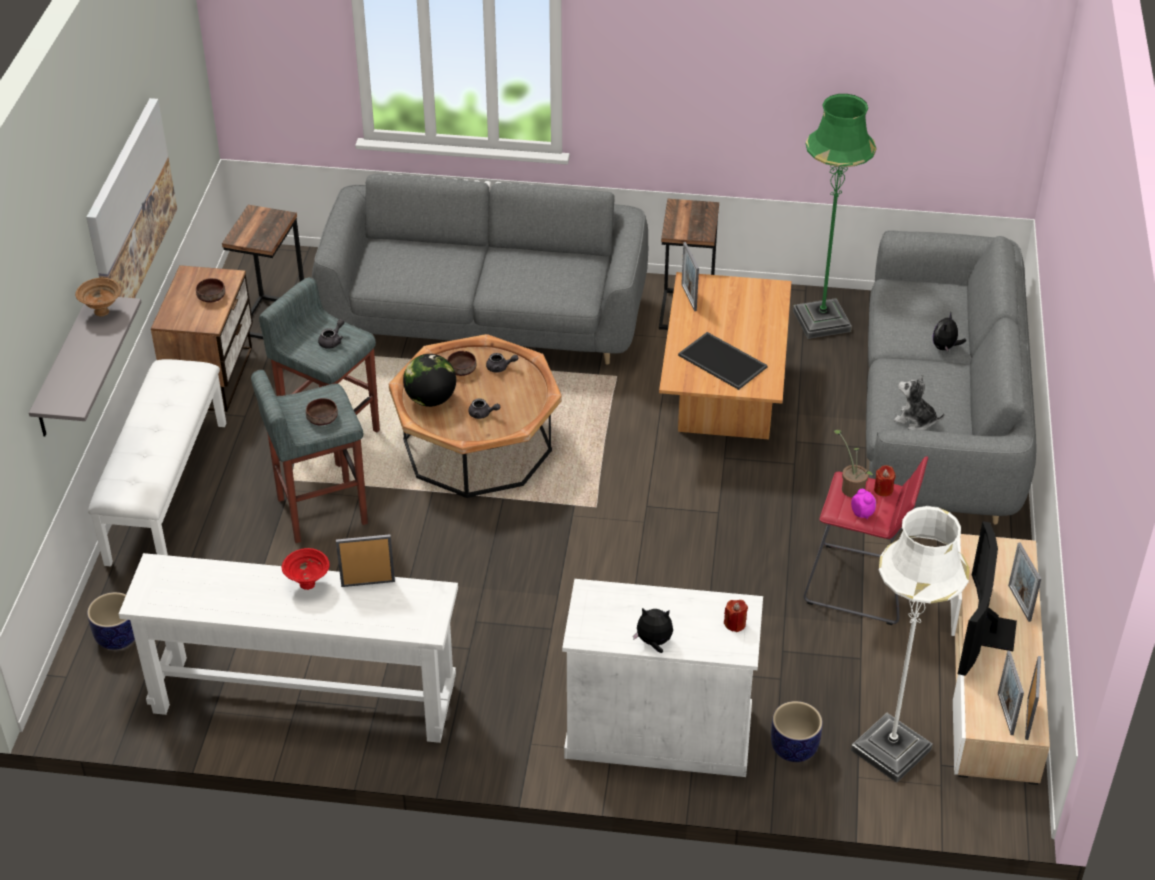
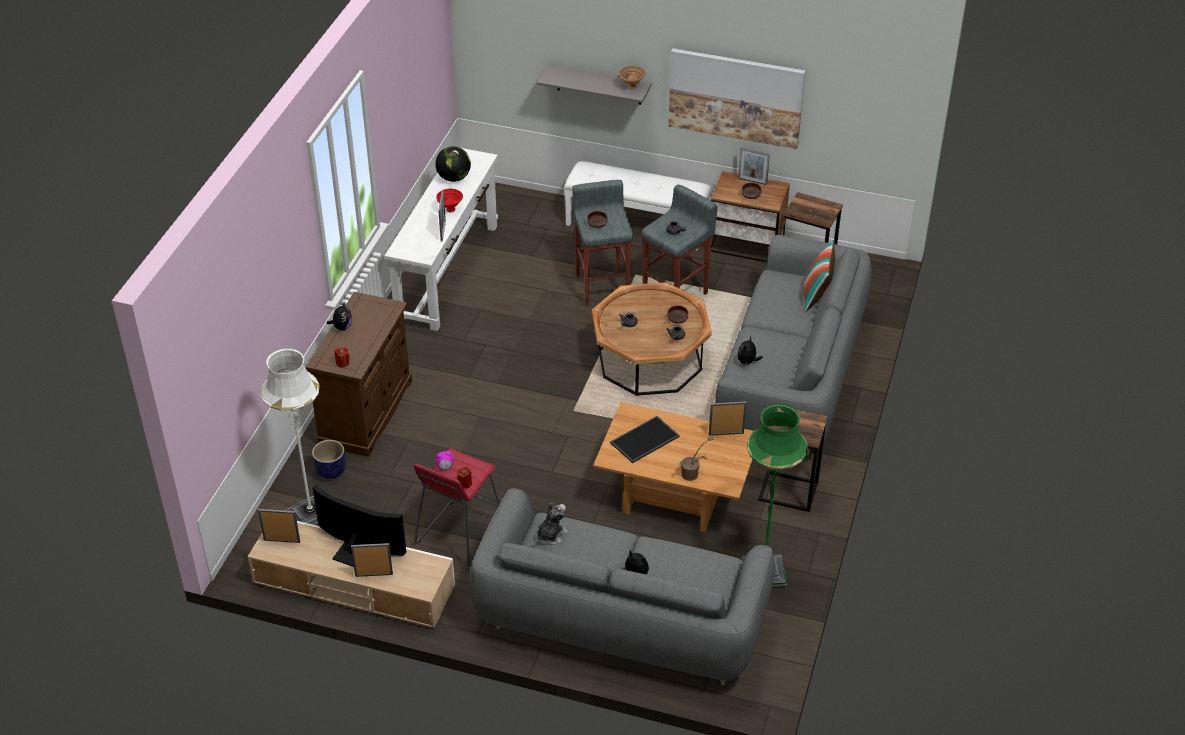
camera: 100 degrees right, 0 degrees up
planter [87,592,135,650] -> none
globe [403,354,456,407] -> globe moved to [435,146,471,182]
white cabinet [562,579,763,777] -> brown cabinet [306,292,412,457]
potted plant [834,430,874,498] -> potted plant moved to [679,437,714,481]
picture frame [1025,656,1041,740] -> picture frame moved to [738,148,770,185]
none -> plush toy [737,336,763,366]
none -> pillow [804,240,835,312]

